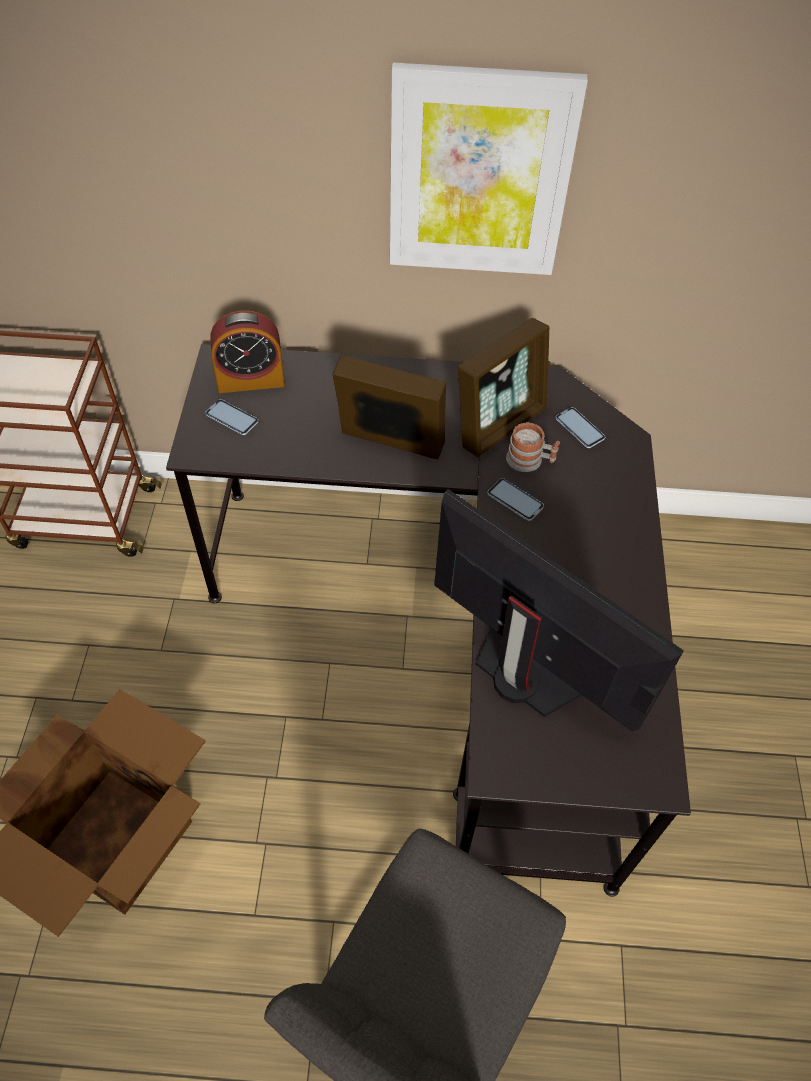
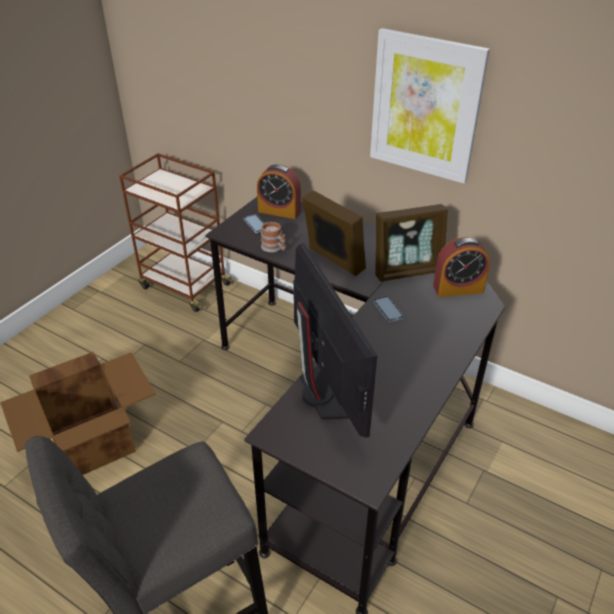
camera: 30 degrees right, 15 degrees down
mug [506,422,560,472] -> mug moved to [261,222,286,253]
phone [555,407,605,448] -> alarm clock [433,237,490,297]

